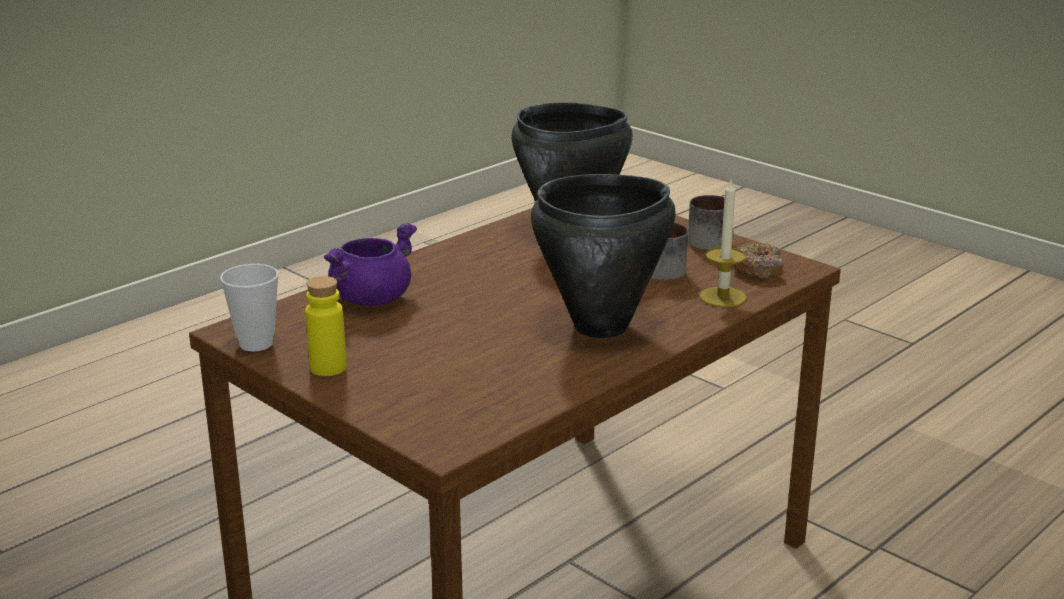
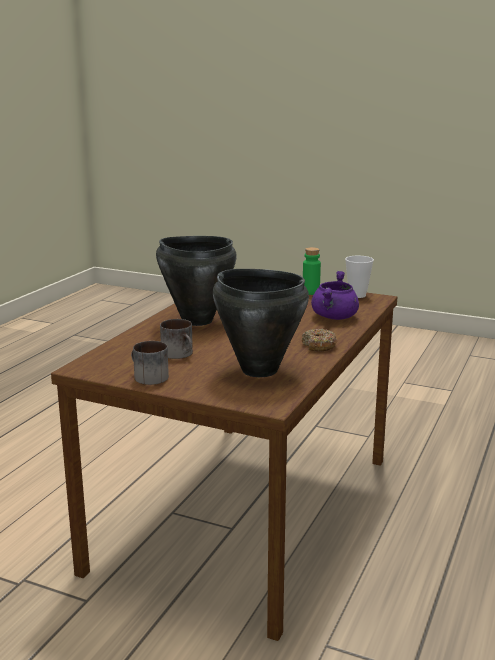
camera: 160 degrees right, 5 degrees down
yellow bottle [305,276,347,376] -> green bottle [303,247,321,295]
candle [699,180,747,307] -> none
donut [732,244,783,279] -> donut moved to [302,329,337,352]

